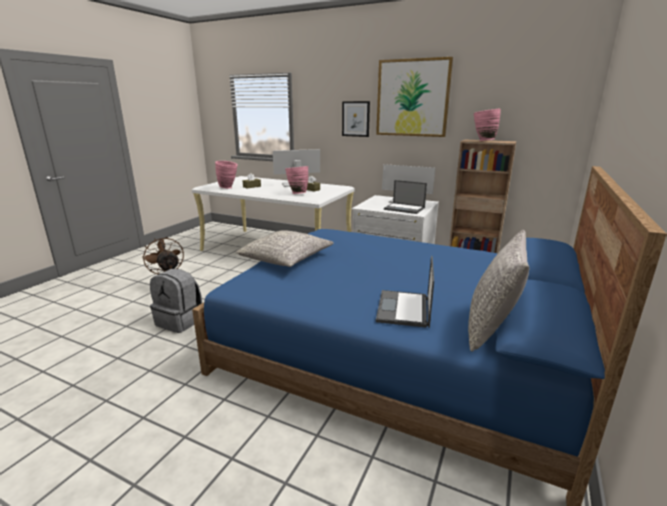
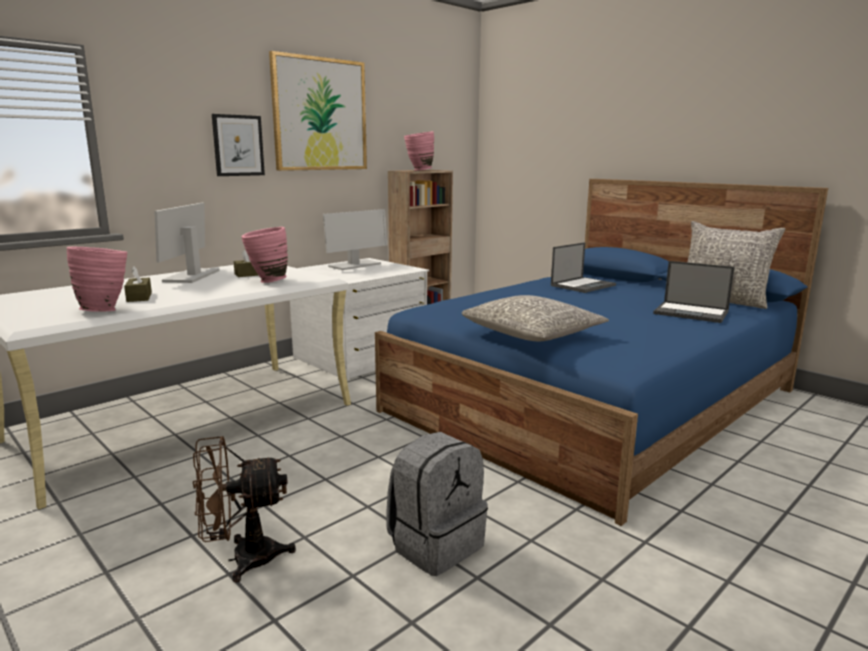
camera: 70 degrees left, 5 degrees down
laptop [384,180,427,214] -> laptop moved to [551,242,616,293]

